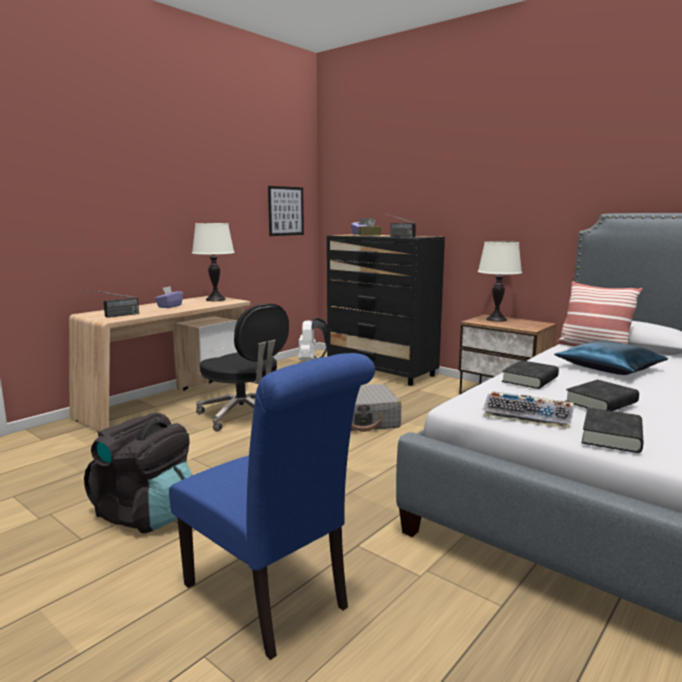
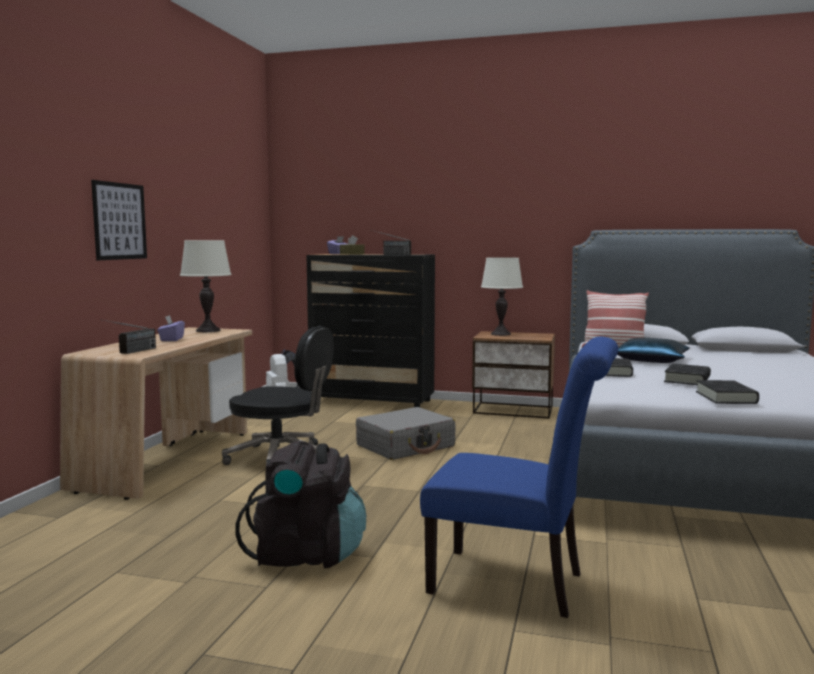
camera: 25 degrees left, 5 degrees down
picture [268,186,304,236] -> picture moved to [91,180,147,260]
keyboard [482,391,574,429] -> none

